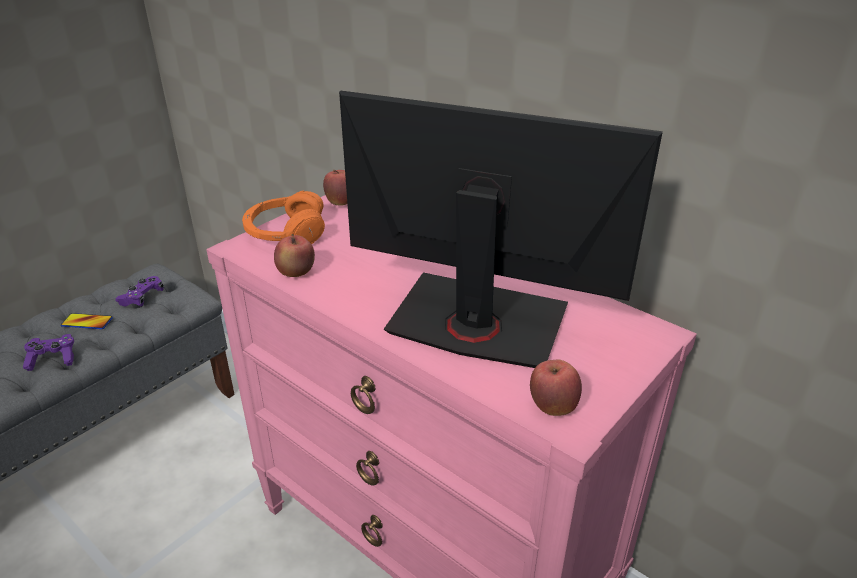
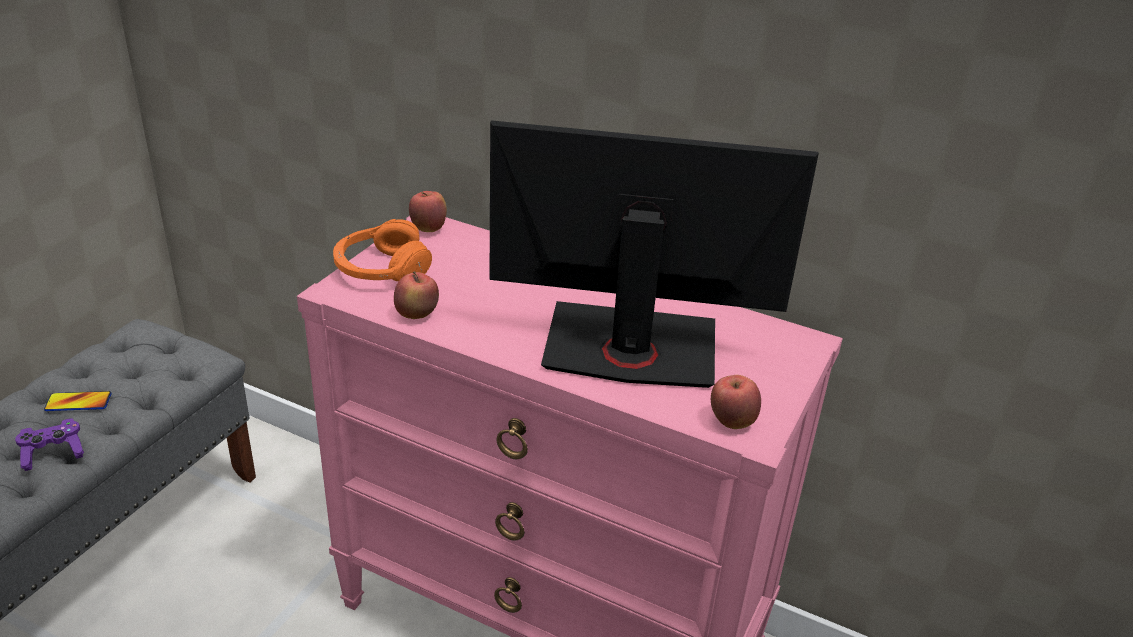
camera: 15 degrees left, 0 degrees up
purple game controller [115,276,164,307] -> none

